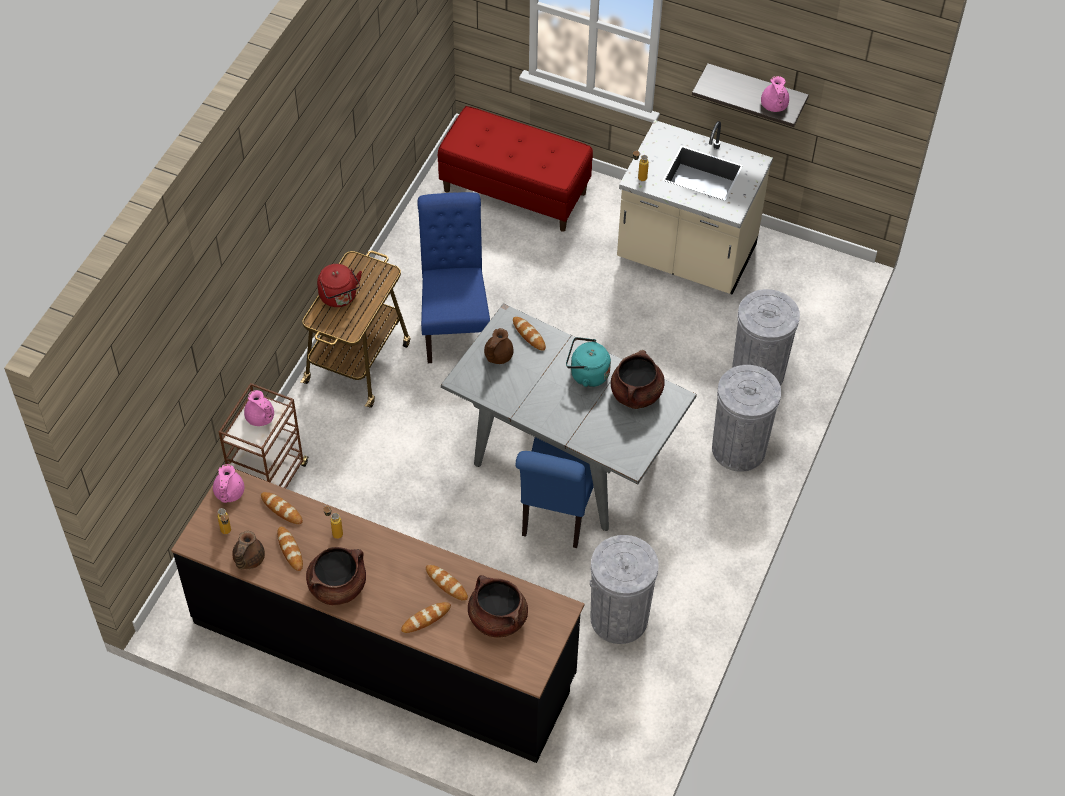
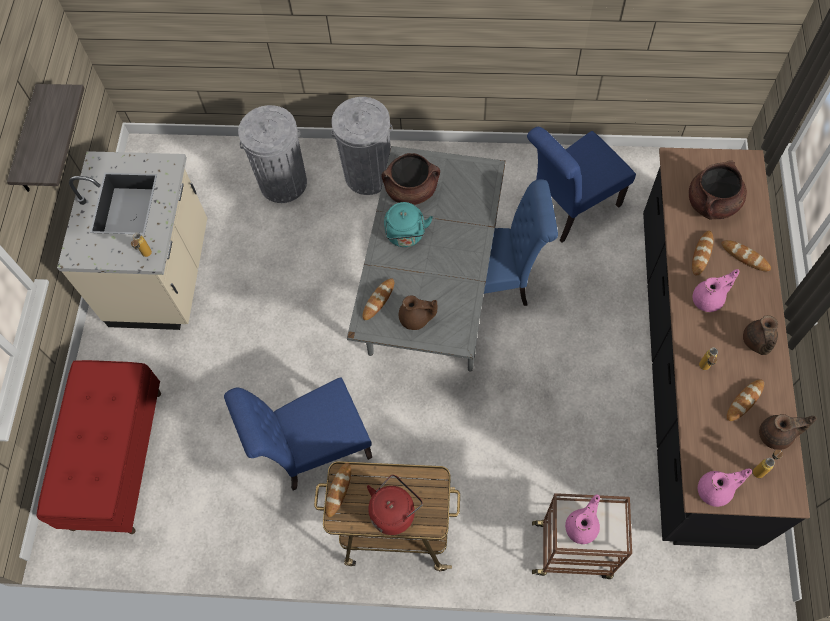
camera: 105 degrees left, 10 degrees up
bread [261,492,303,524] -> bread moved to [326,463,351,517]
brown cooking pot [306,547,366,605] -> brown teapot [743,315,778,355]
grey trash can [590,535,659,644] -> blue chair [527,127,636,243]
pink teapot [761,76,789,112] -> pink teapot moved to [693,269,739,312]

